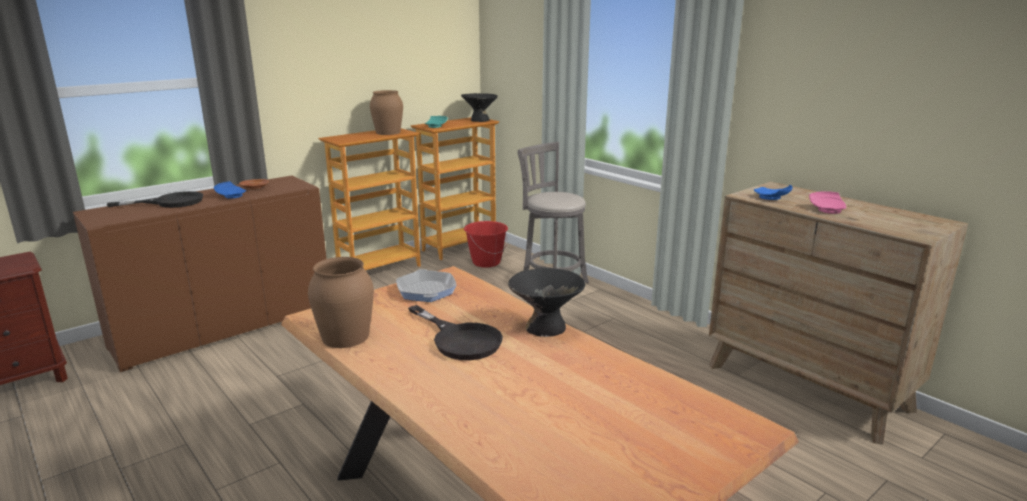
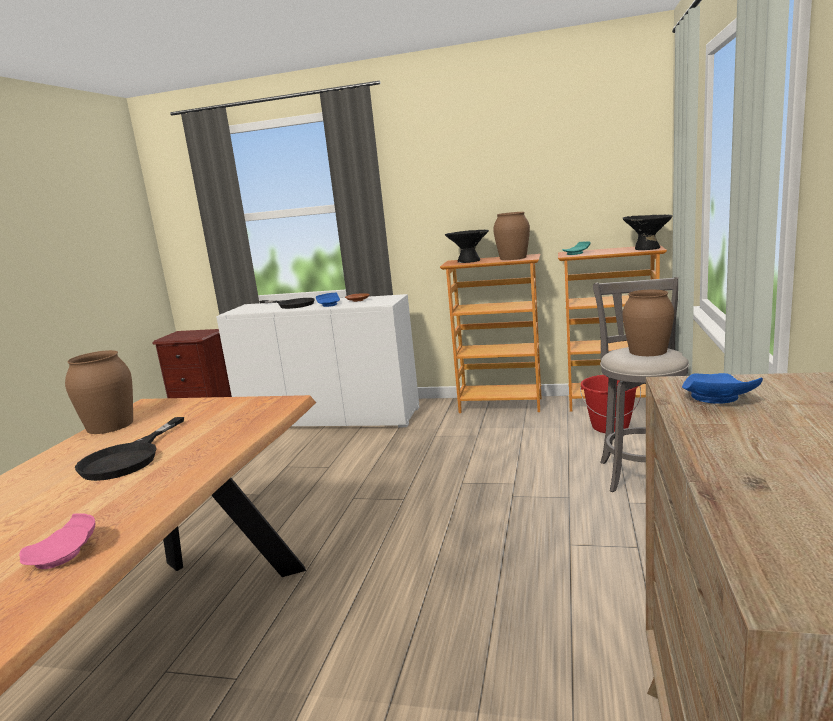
camera: 55 degrees right, 5 degrees down
brown cabinet [73,176,327,372] -> white cabinet [216,294,419,427]
frying pan [396,269,456,302] -> none
black bowl [508,268,586,337] -> black bowl moved to [445,230,489,263]
pink plate [809,191,846,214] -> pink plate moved to [19,513,95,569]
none -> brown vase [622,290,674,356]

